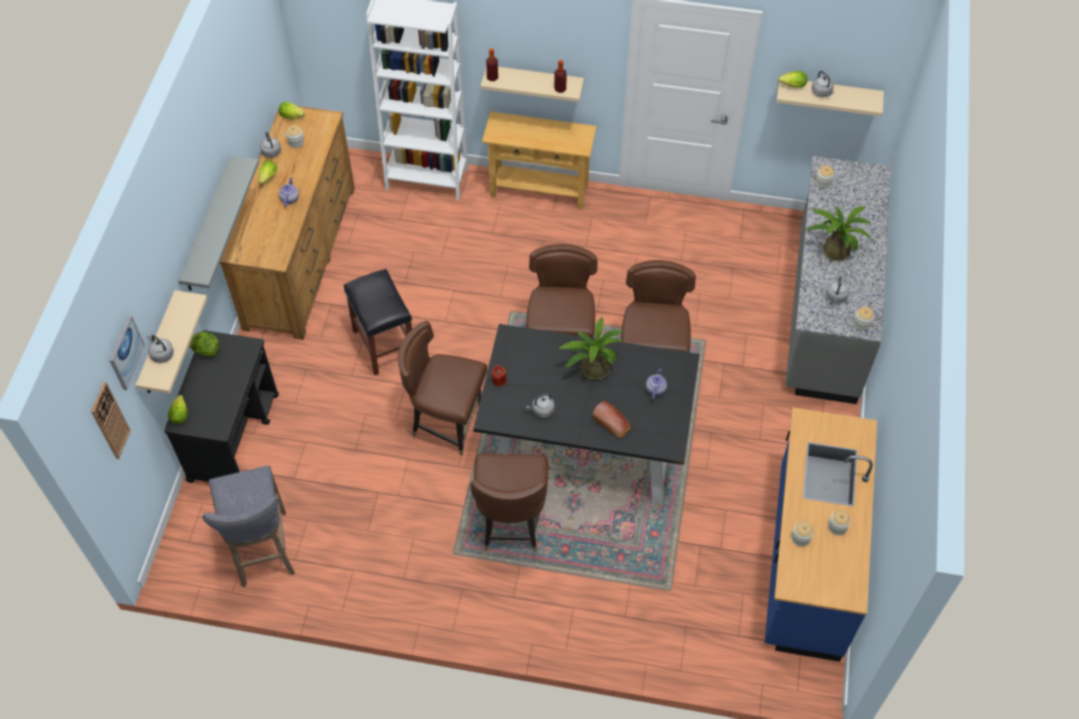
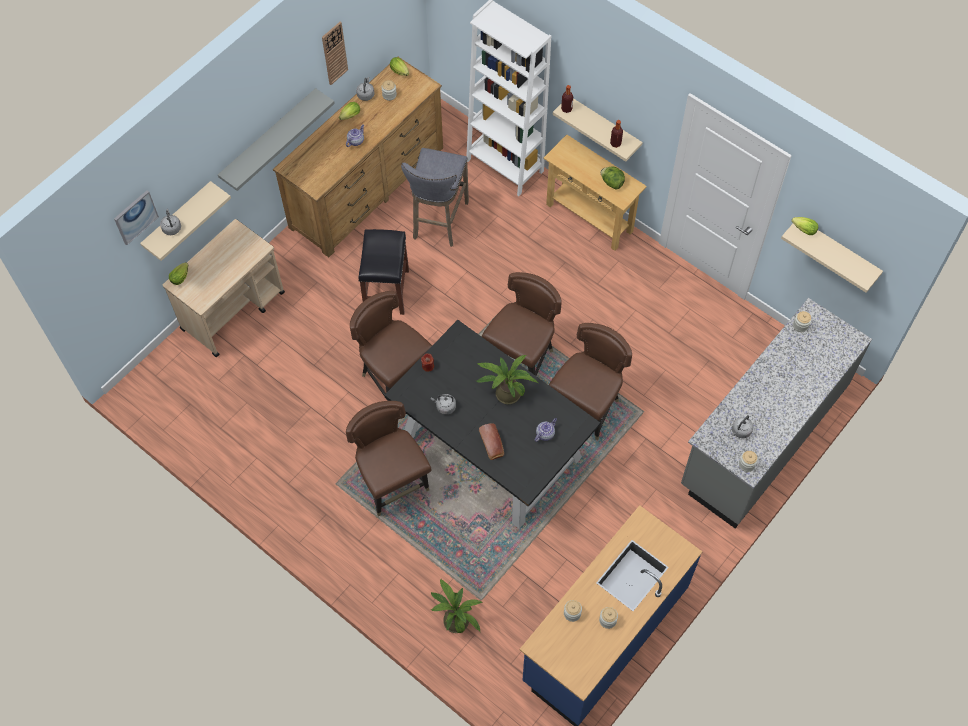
camera: 30 degrees right, 5 degrees up
wall clock [91,382,131,459] -> wall clock moved to [322,22,348,85]
black cart [164,330,279,483] -> beige cart [163,219,285,357]
lettuce [189,332,219,356] -> lettuce moved to [600,166,625,190]
grey stool [202,466,295,587] -> grey stool moved to [401,148,469,247]
brown chair [471,454,548,552] -> brown chair turned 120 degrees clockwise [346,401,431,517]
potted plant [807,207,873,261] -> potted plant moved to [431,579,482,633]
grey kettle [812,71,834,97] -> none

